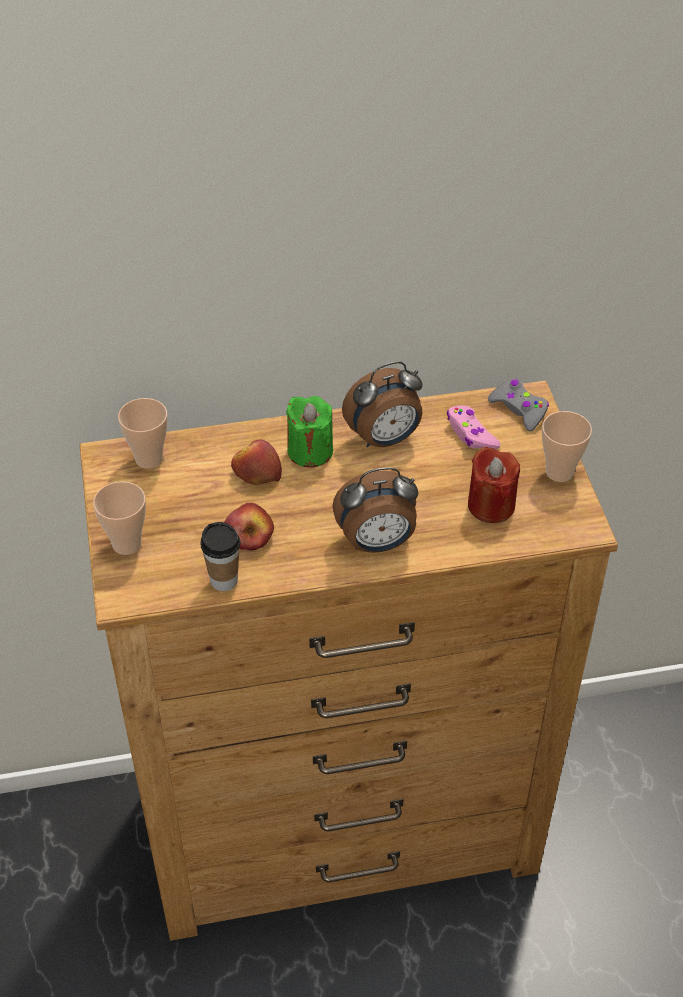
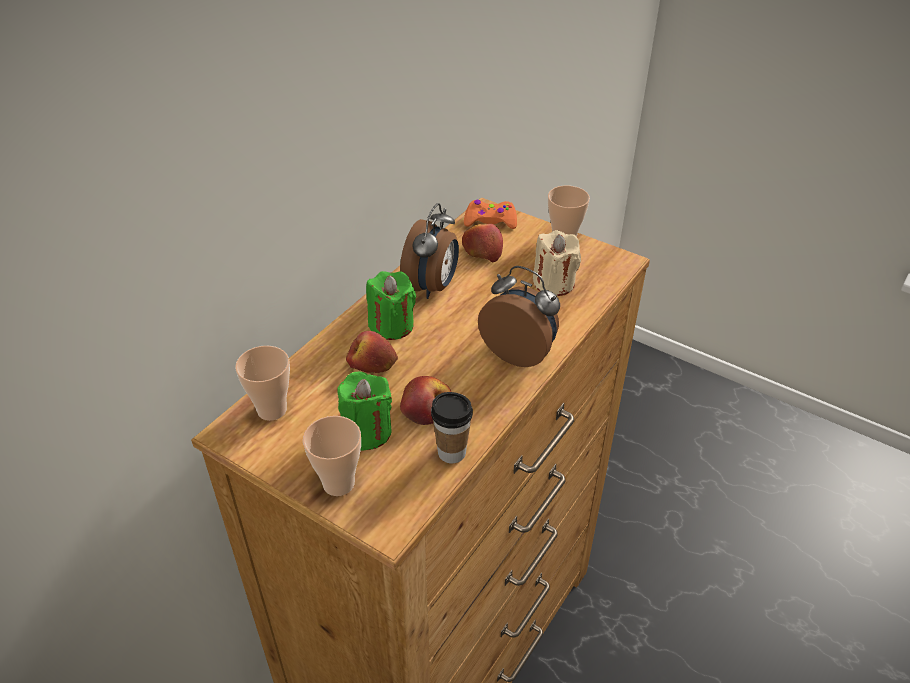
camera: 45 degrees left, 5 degrees down
alarm clock [332,467,418,553] -> alarm clock turned 90 degrees counterclockwise [478,266,560,367]
pink game controller [447,406,501,449] -> apple [462,224,503,263]
red candle [468,447,520,523] -> beige candle [533,230,581,296]
grey game controller [488,379,549,431] -> orange game controller [464,200,517,229]
none -> green candle [337,372,392,451]

